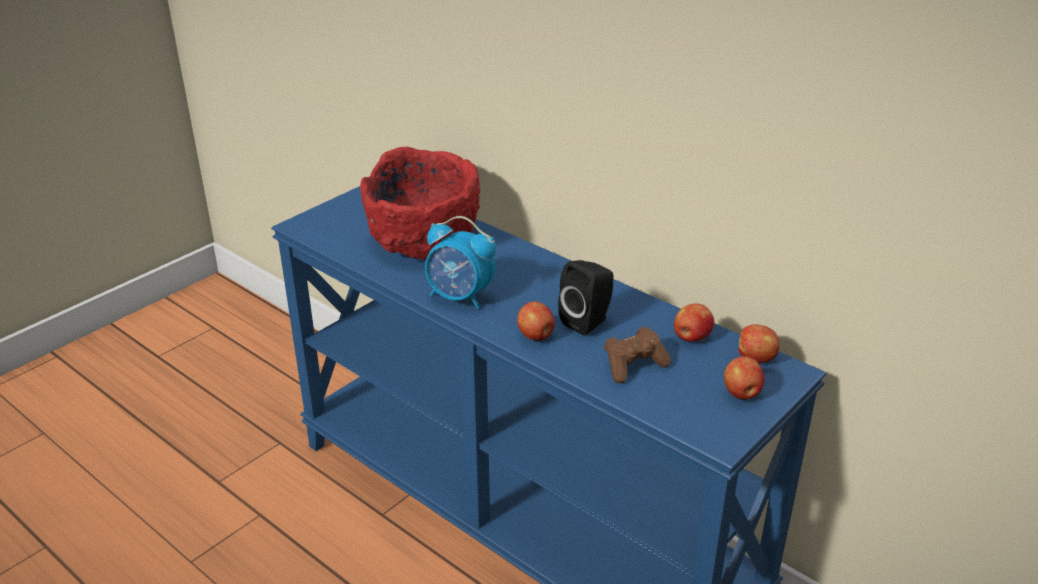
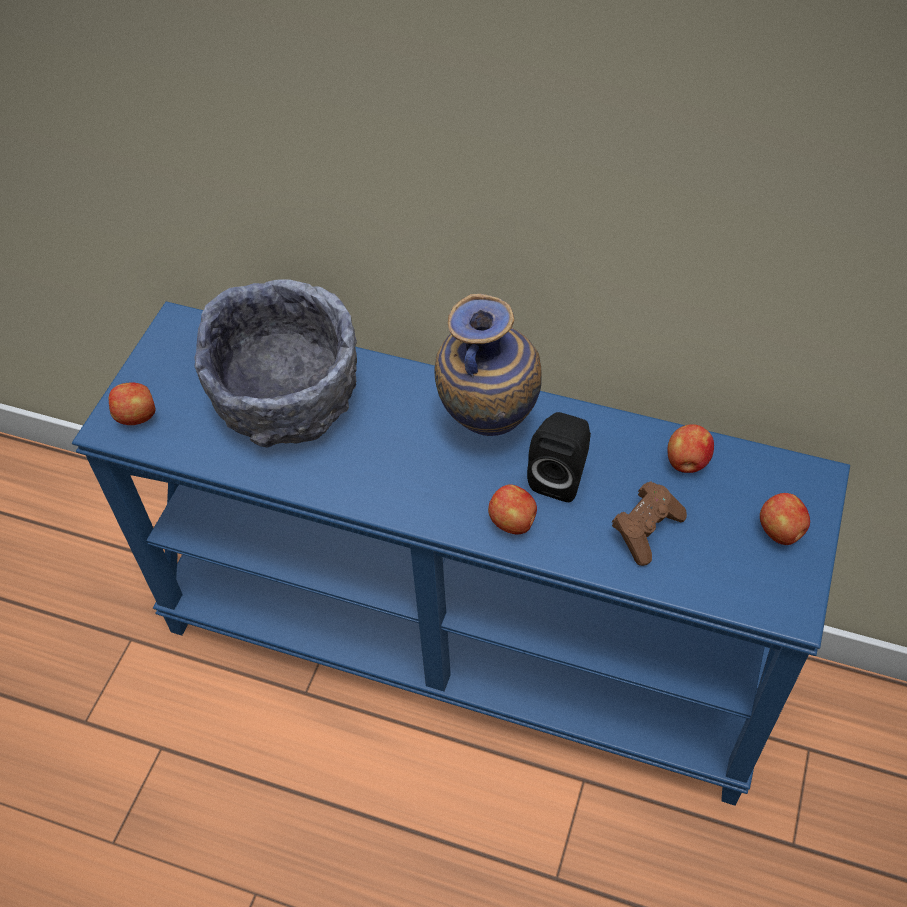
camera: 20 degrees left, 20 degrees up
red bowl [360,147,480,260] -> grey bowl [194,279,357,448]
alarm clock [425,216,496,309] -> none
apple [738,324,780,363] -> apple moved to [108,382,156,425]
none -> vase [435,294,542,436]

